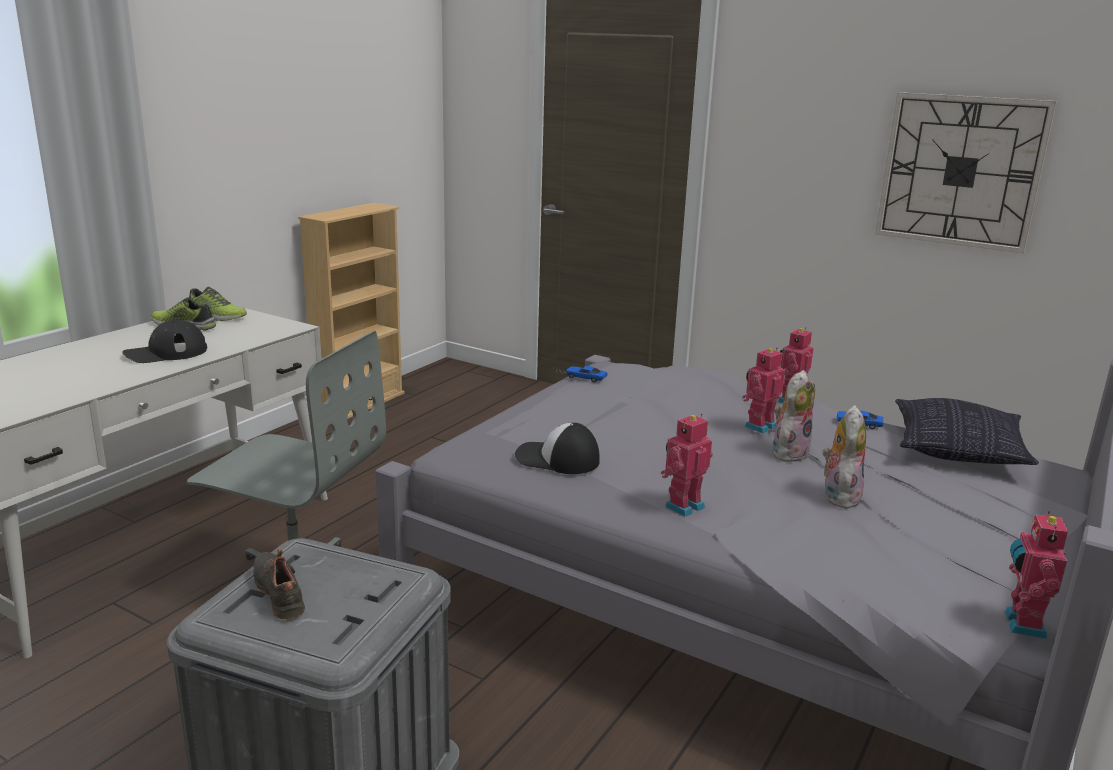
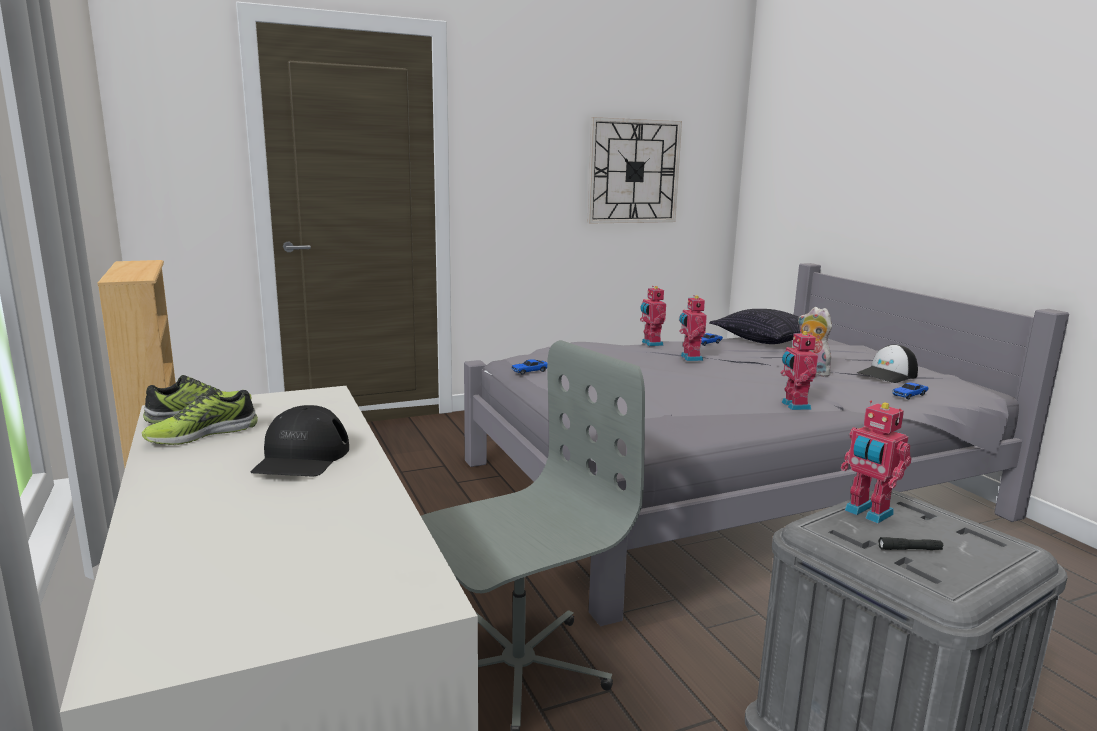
camera: 55 degrees left, 5 degrees down
black shoe [253,549,305,619] -> black flashlight [878,537,943,550]
cap [515,423,600,474] -> cap moved to [857,344,918,383]
plush toy [773,370,815,462] -> none
toy robot [1005,511,1068,639] -> toy robot moved to [841,401,912,523]
none -> toy car [892,383,928,399]

